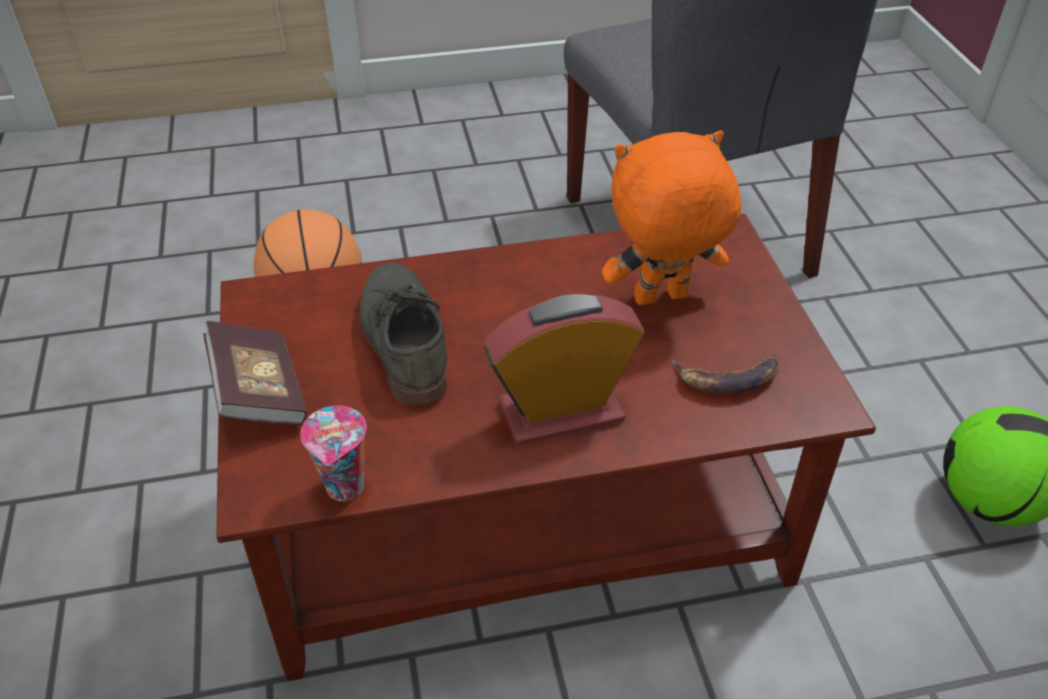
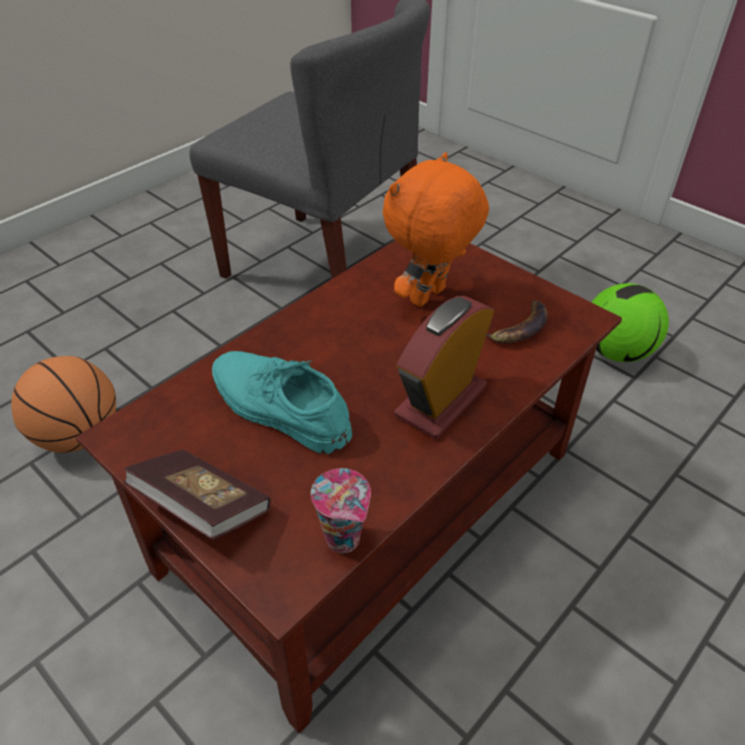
camera: 35 degrees left, 0 degrees up
grey shoe [360,262,447,406] -> turquoise shoe [212,351,352,454]

